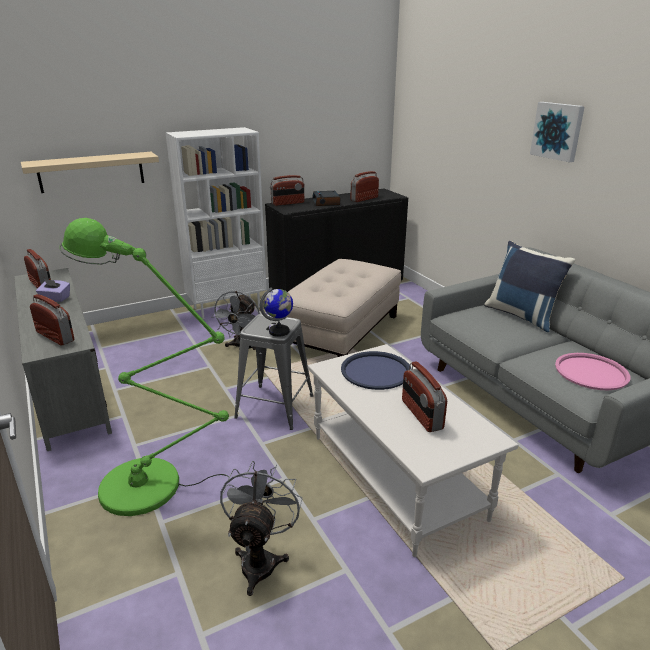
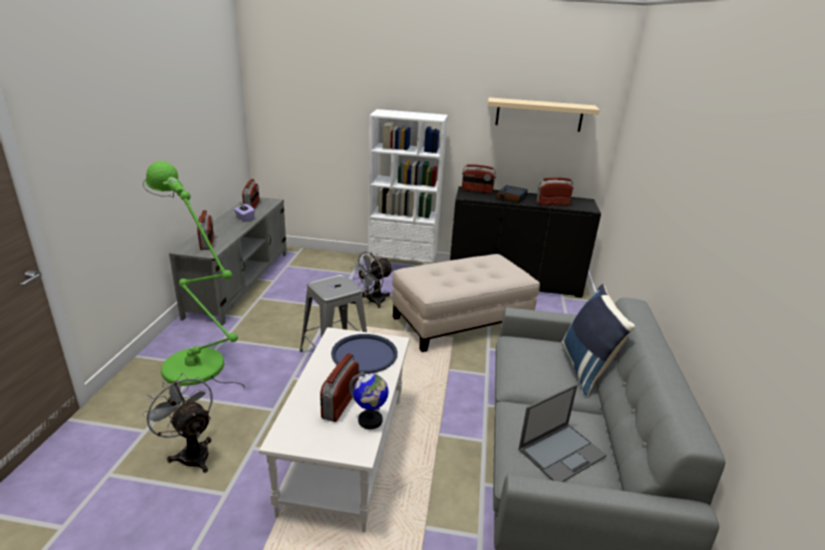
camera: 35 degrees right, 0 degrees up
beige shelf [21,152,159,193] -> beige shelf moved to [488,97,600,132]
grey fan [220,461,303,596] -> grey fan turned 90 degrees counterclockwise [142,373,213,473]
globe [260,287,293,337] -> globe moved to [349,372,388,429]
picture [530,102,585,162] -> none
pink tray [555,353,631,390] -> laptop [519,384,607,482]

